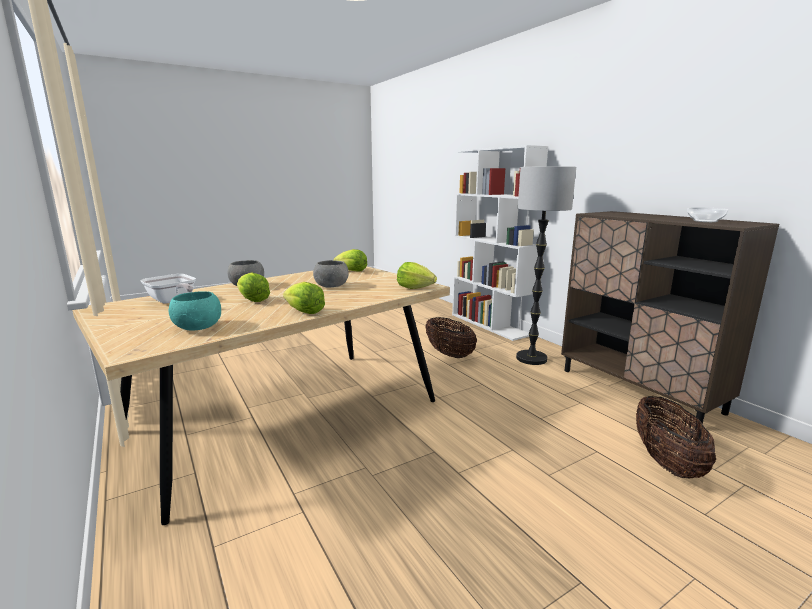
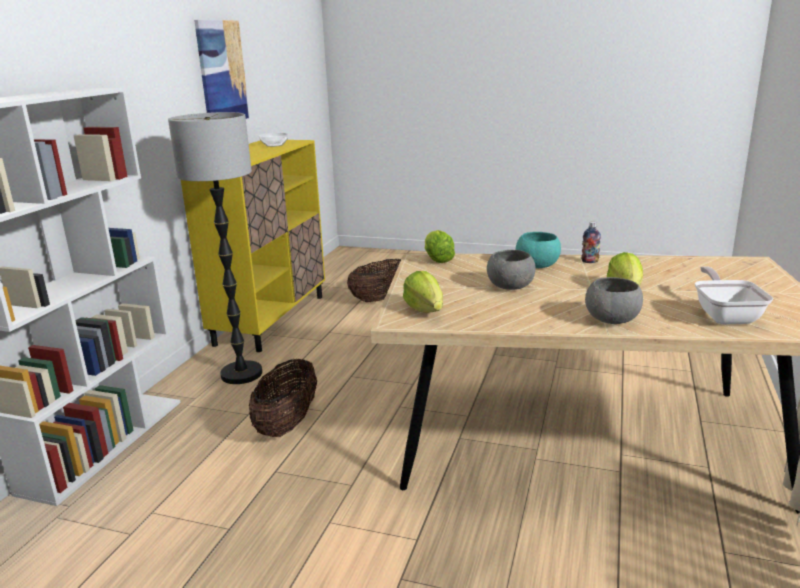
camera: 130 degrees left, 5 degrees up
turquoise bowl [169,291,221,331] -> turquoise bowl moved to [516,232,561,268]
lettuce [283,282,325,314] -> bottle [581,221,601,263]
brown cabinet [561,211,779,430] -> yellow cabinet [181,140,325,352]
none -> picture [194,20,250,119]

